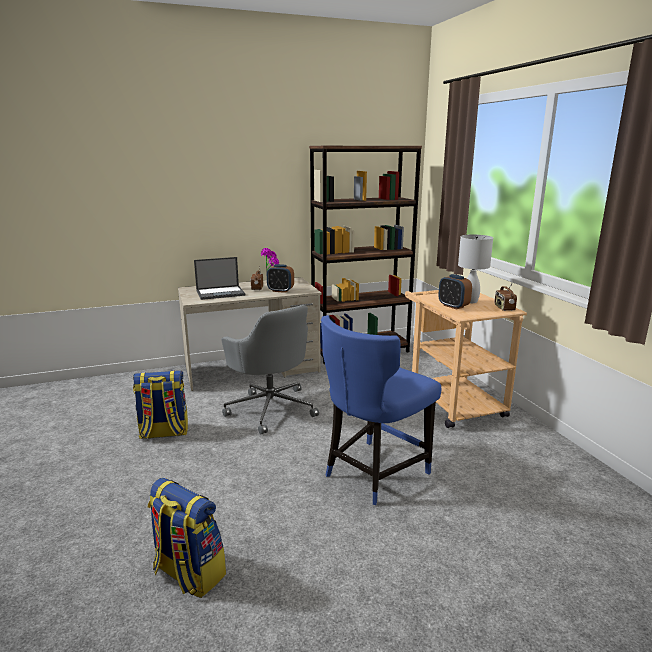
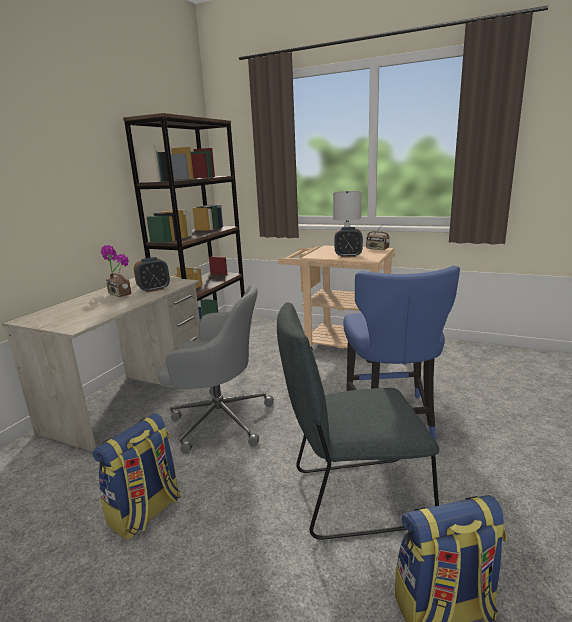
camera: 45 degrees left, 0 degrees up
laptop [194,257,245,300] -> none
none -> grey chair [277,302,439,540]

